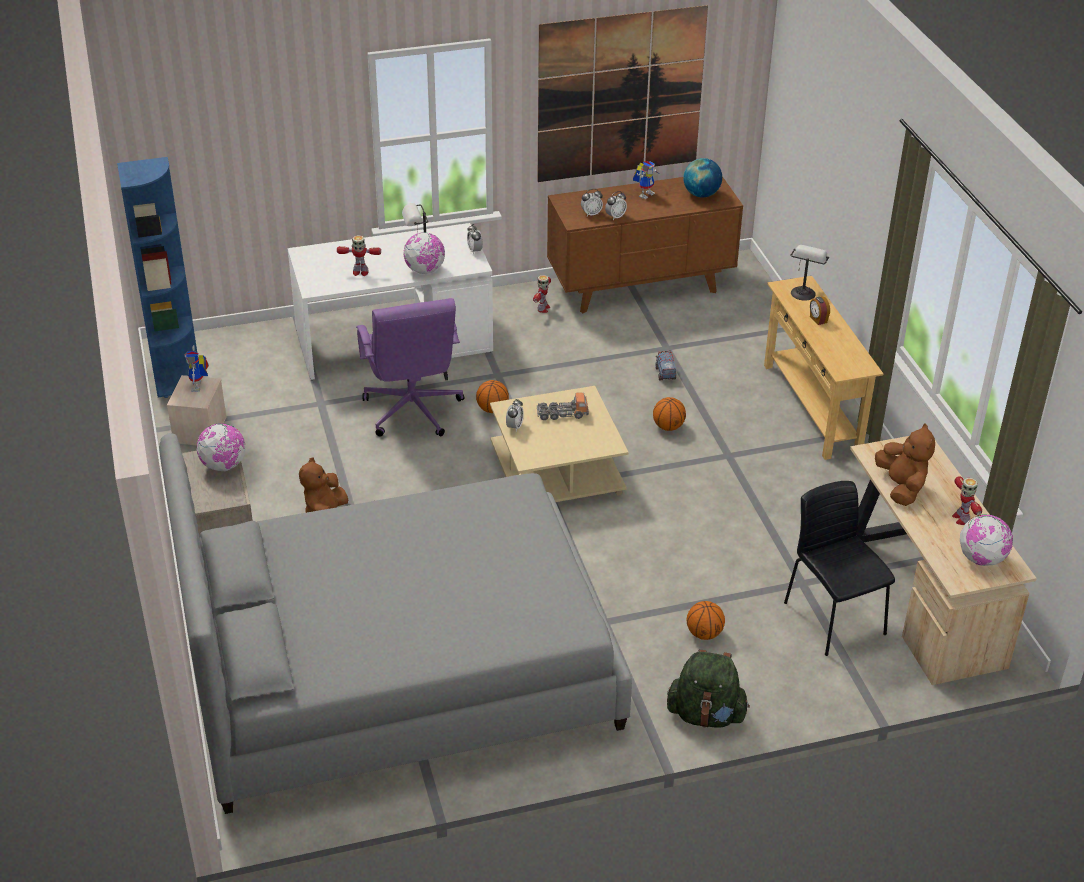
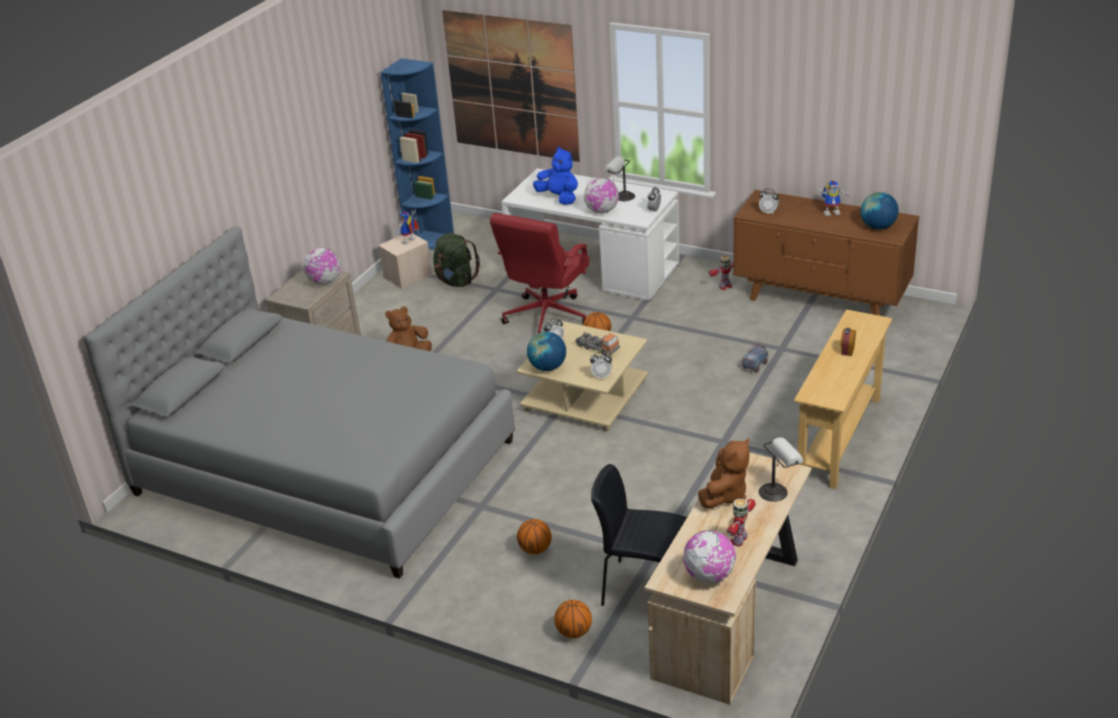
camera: 45 degrees right, 5 degrees down
toy robot [337,235,381,276] -> blue plush toy [533,147,578,205]
purple office chair [356,298,465,437] -> red office chair [490,213,589,333]
picture [537,5,708,182] -> picture moved to [442,10,580,162]
alarm clock [605,191,627,220] -> alarm clock moved to [590,352,612,378]
basketball [653,397,686,431] -> basketball moved to [554,600,592,638]
green backpack [667,650,750,727] -> green backpack moved to [434,233,480,287]
black chair [784,481,895,656] -> black chair turned 90 degrees counterclockwise [591,464,687,606]
table lamp [790,245,829,301] -> table lamp moved to [759,437,803,502]
none -> globe [527,332,566,371]

